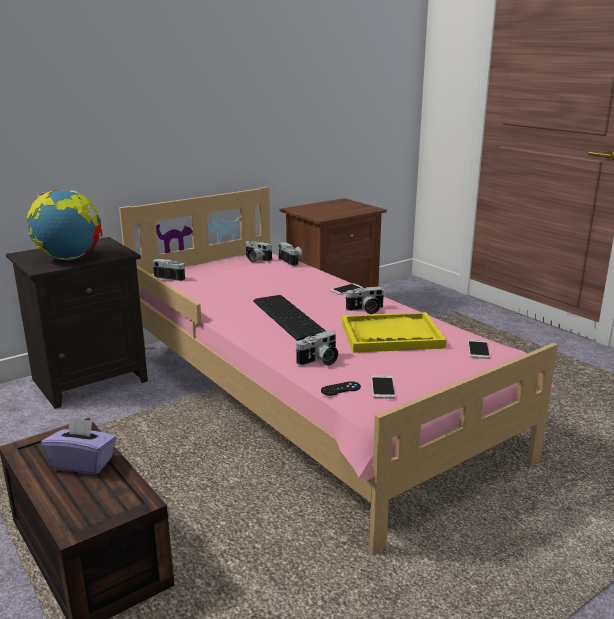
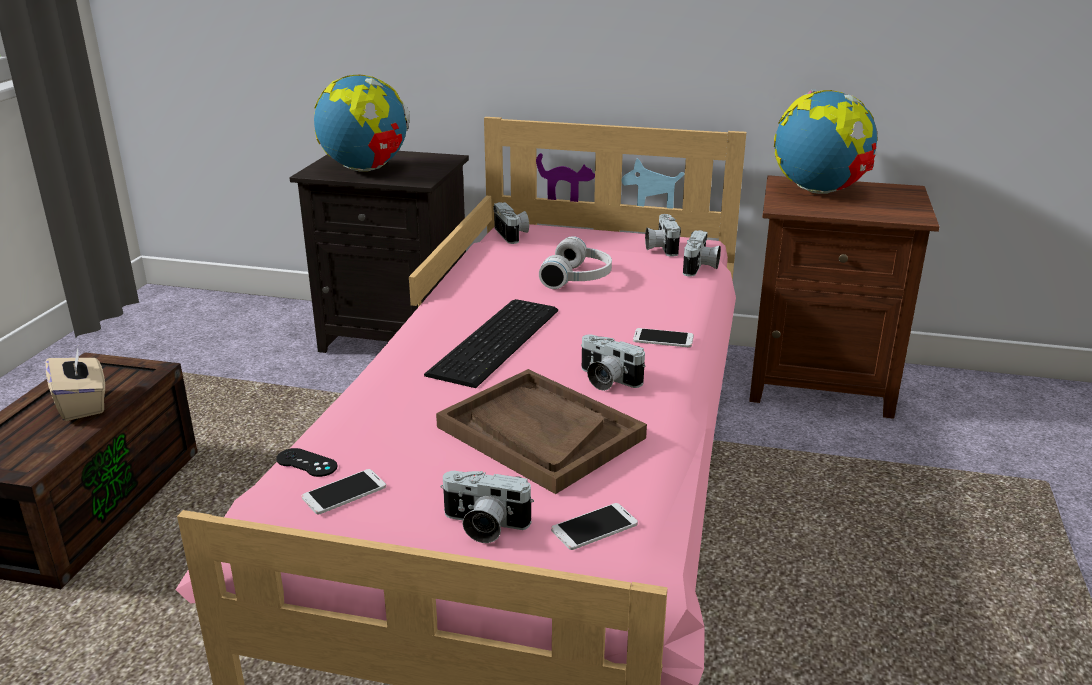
camera: 50 degrees right, 5 degrees up
purple tissue box [41,417,116,474] -> beige tissue box [45,348,105,421]
camera [296,331,338,366] -> camera moved to [440,471,534,543]
yellow tray [342,312,446,353] -> brown tray [436,369,647,494]
none -> white headphones [539,236,612,289]
none -> globe [774,89,878,194]

